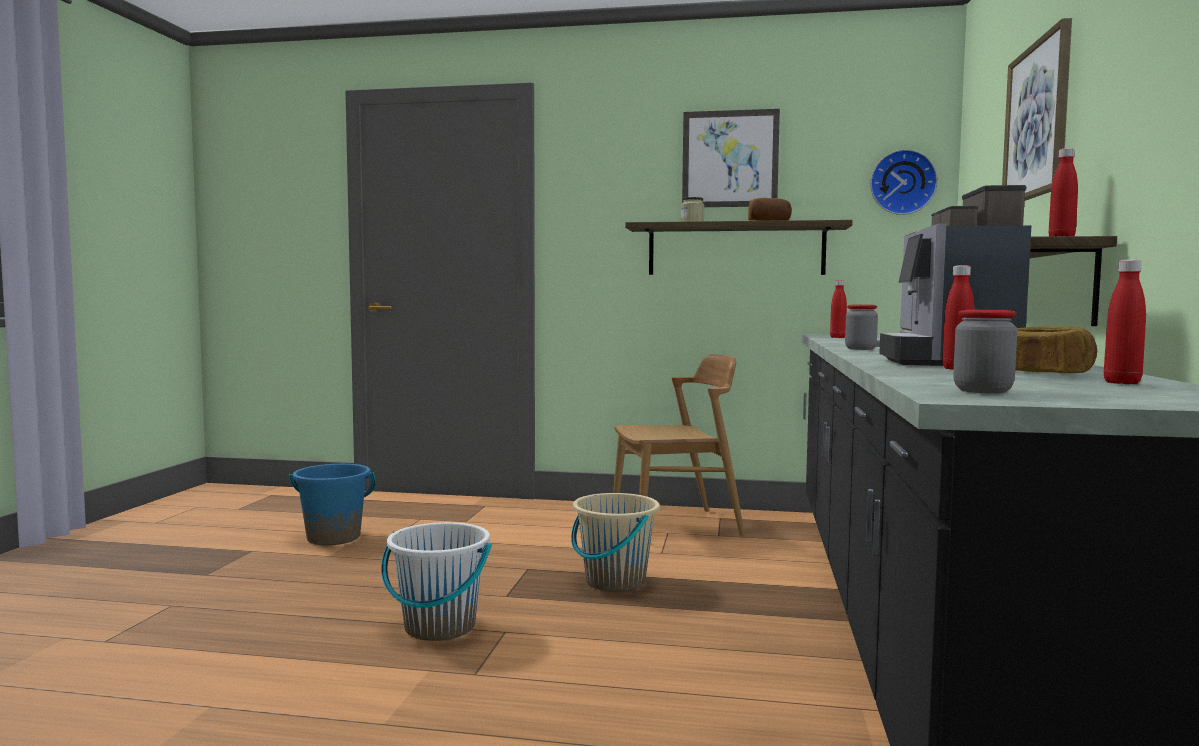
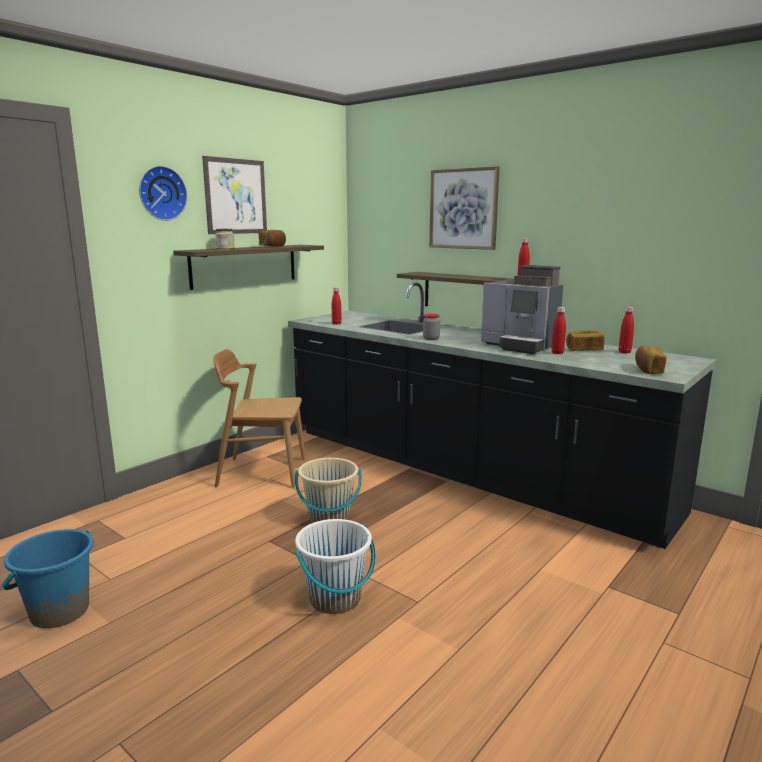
camera: 60 degrees left, 10 degrees up
brown chair [613,354,745,536] -> brown chair turned 105 degrees counterclockwise [213,349,305,488]
wall clock [870,149,938,215] -> wall clock moved to [139,166,187,221]
jar [953,309,1017,394] -> bread [635,346,667,374]

